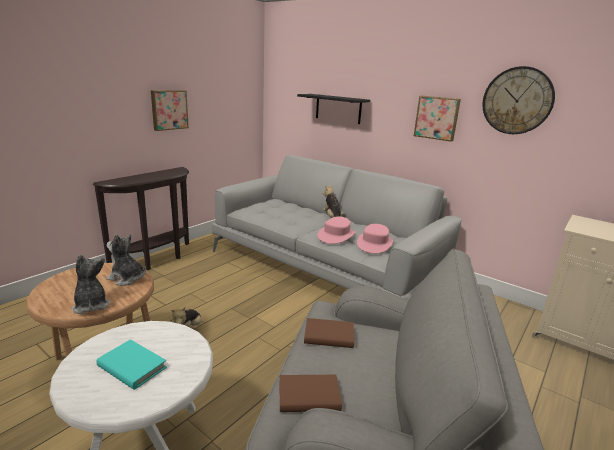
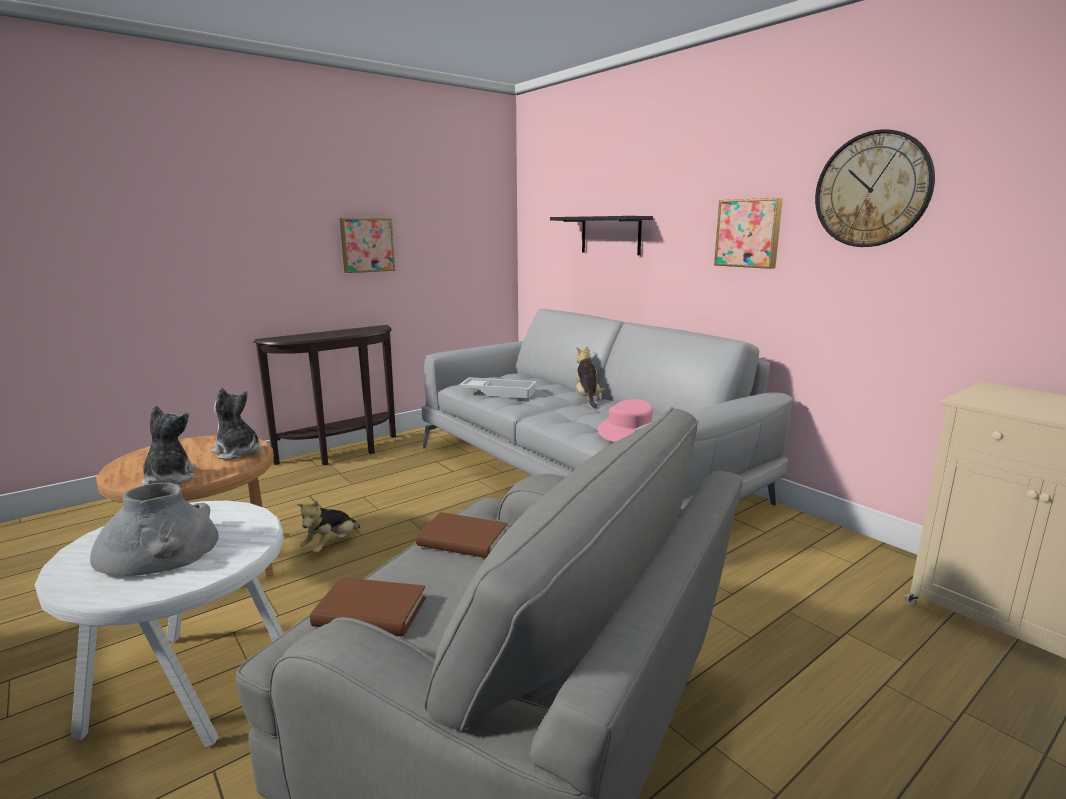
camera: 15 degrees right, 5 degrees down
turquoise book [96,339,167,390] -> grey vase [90,483,219,576]
pink hat [317,216,355,244] -> none
none -> white tray [459,377,537,398]

